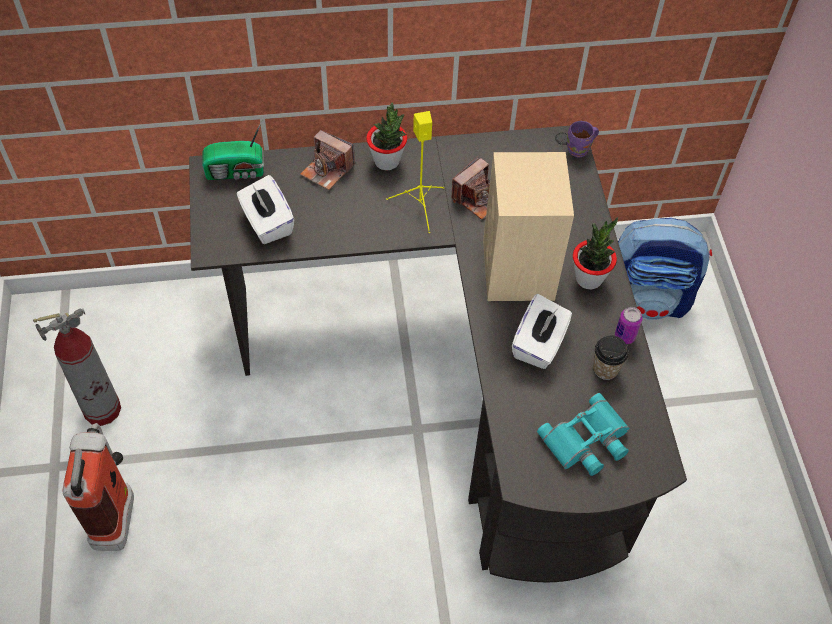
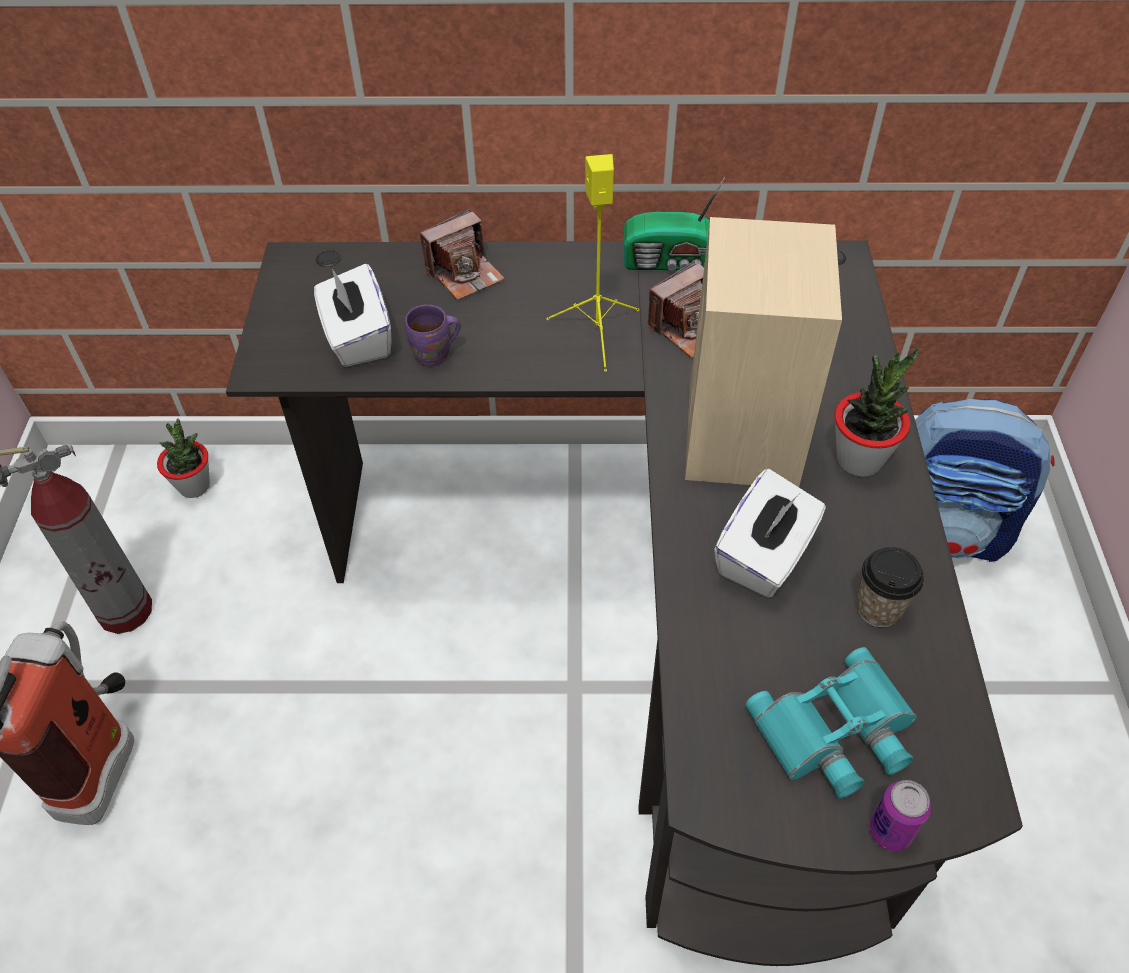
camera: 10 degrees right, 5 degrees down
radio [202,121,264,180] -> radio moved to [624,177,725,271]
camera [300,130,355,190] -> camera turned 75 degrees counterclockwise [420,209,505,300]
potted plant [366,102,407,170] -> potted plant moved to [157,418,210,498]
purple mug [567,121,599,157] -> purple mug moved to [405,305,461,366]
can [615,307,642,344] -> can moved to [869,780,931,851]

